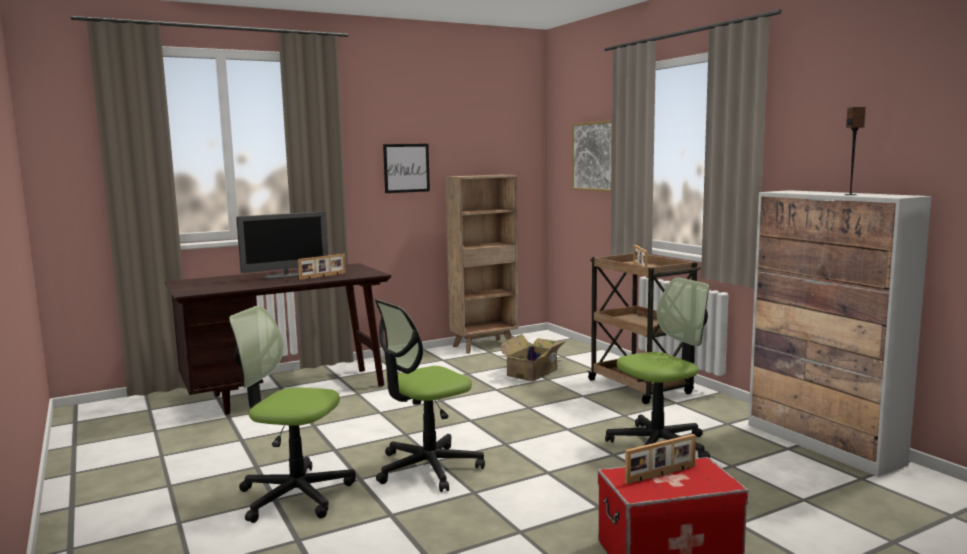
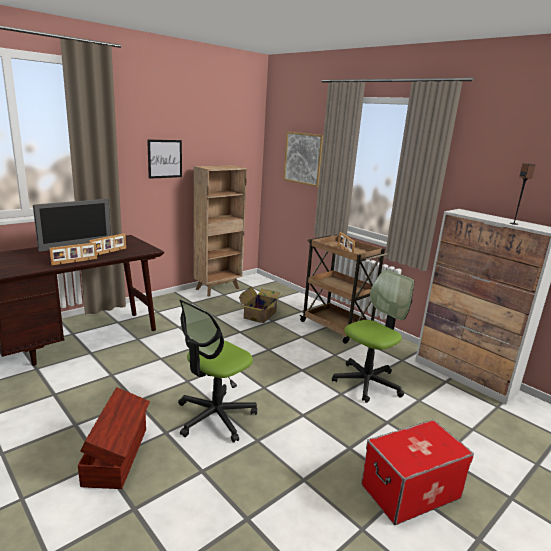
camera: 15 degrees left, 10 degrees up
office chair [229,306,356,523] -> brown storage box [78,387,150,489]
picture frame [625,434,696,484] -> picture frame moved to [49,242,97,265]

